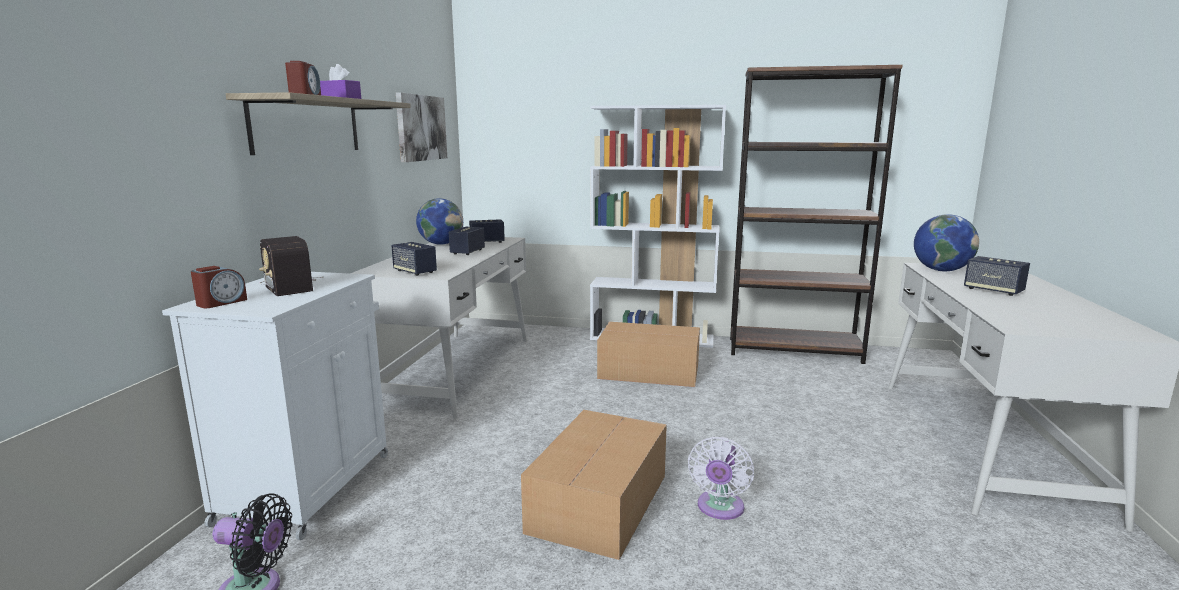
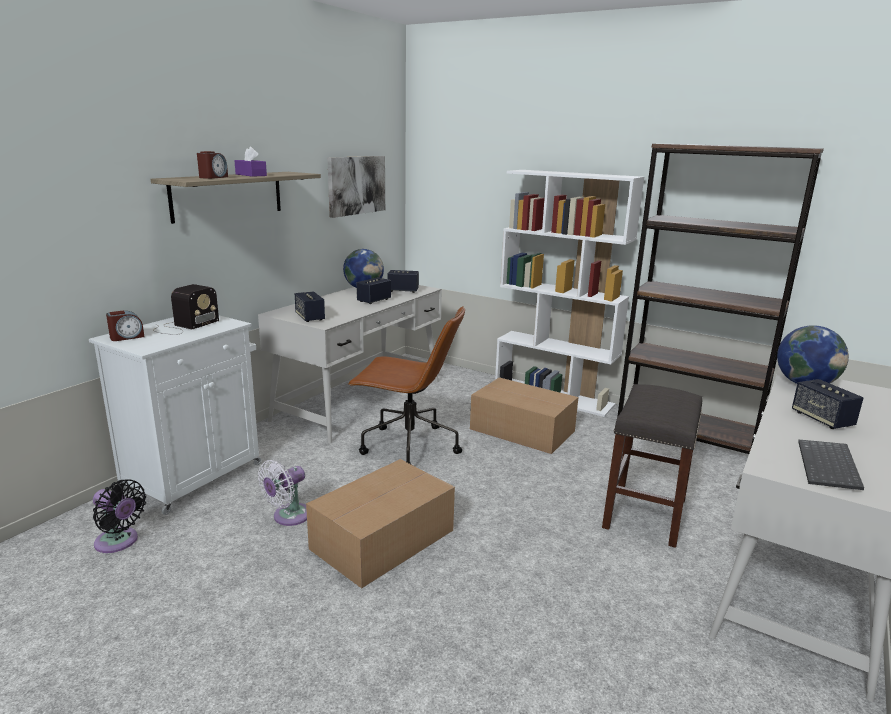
camera: 20 degrees right, 5 degrees up
radio [259,236,322,296] -> radio turned 135 degrees counterclockwise [153,284,219,335]
white fan [688,436,754,520] -> white fan moved to [258,460,307,526]
none -> brown office chair [348,306,465,465]
none -> grey stool [602,384,702,548]
none -> keyboard [798,440,864,490]

